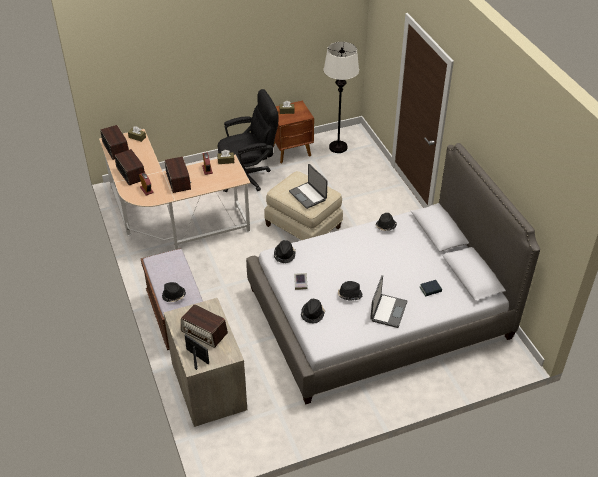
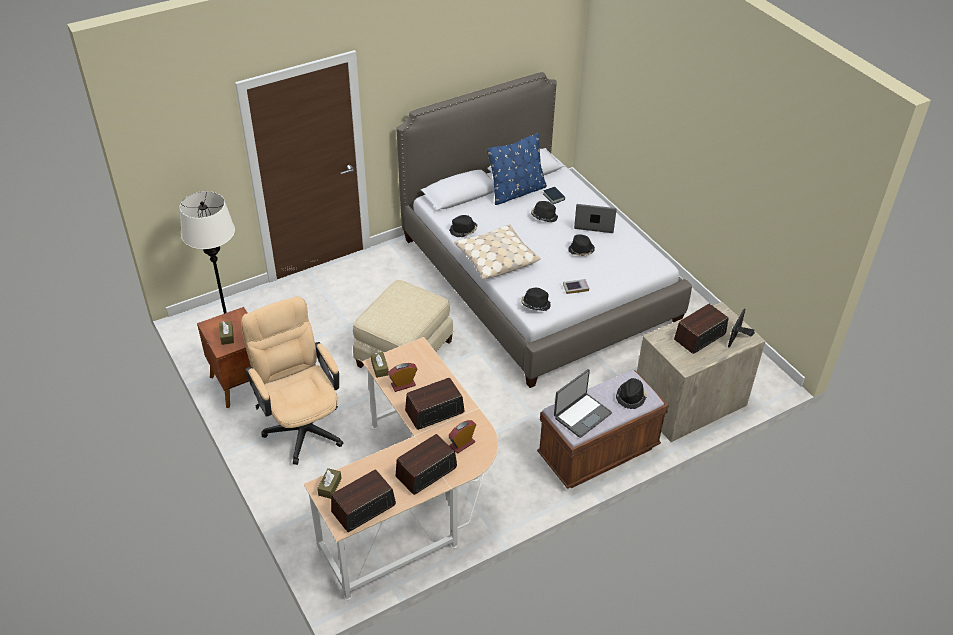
camera: 100 degrees left, 0 degrees up
radio [181,304,228,348] -> radio turned 150 degrees counterclockwise [674,304,729,354]
black office chair [218,89,278,192] -> beige office chair [241,296,343,465]
laptop [289,164,327,209] -> laptop moved to [554,369,612,438]
black hat [301,299,325,324] -> black hat moved to [531,201,558,223]
none -> beige pillow [454,224,541,279]
none -> blue pillow [487,133,547,205]

